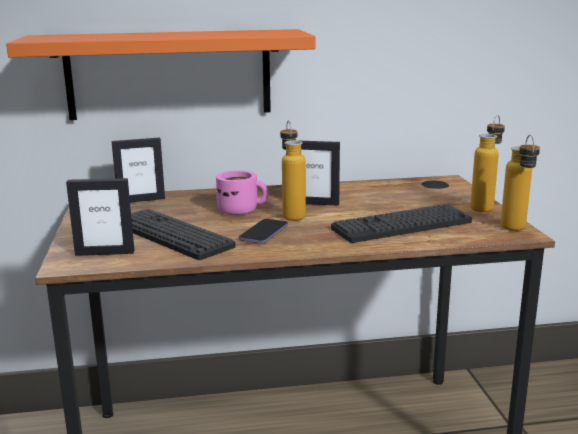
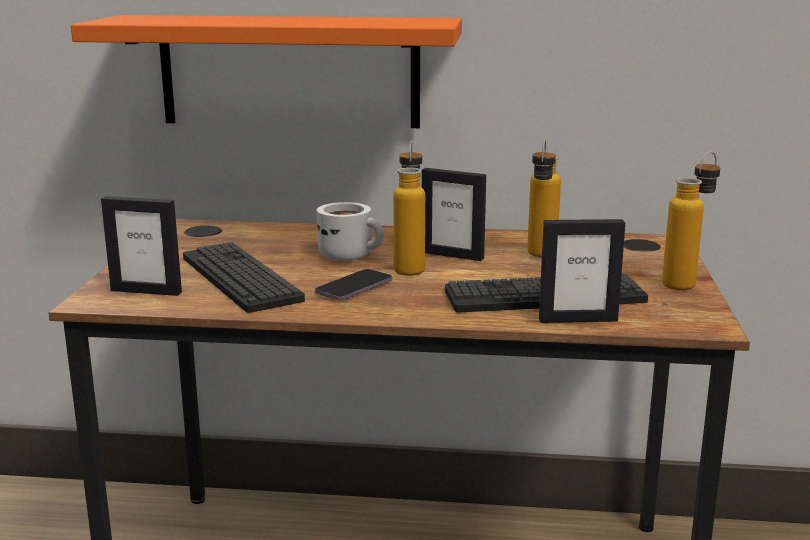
camera: 15 degrees right, 0 degrees up
picture frame [112,138,165,203] -> picture frame moved to [539,219,625,323]
pink mug [216,170,269,215] -> white mug [317,202,384,260]
bottle [501,135,540,231] -> bottle moved to [527,140,561,257]

